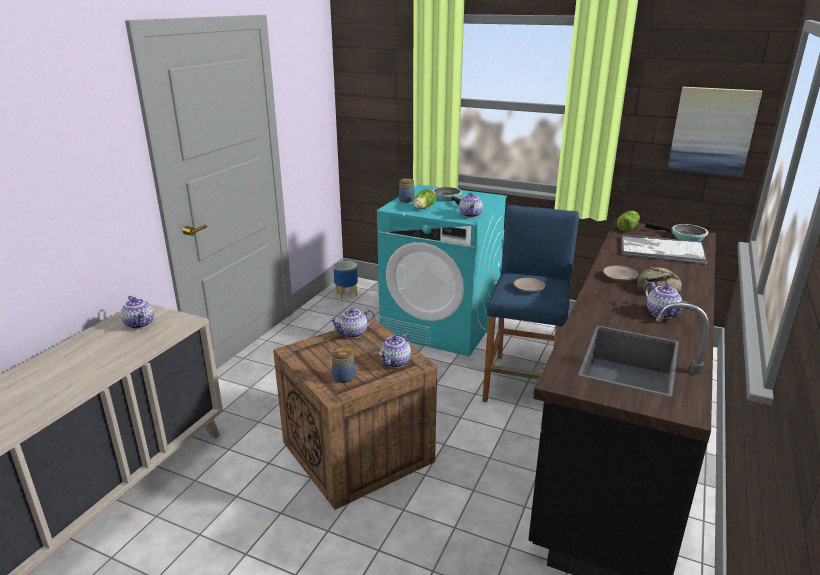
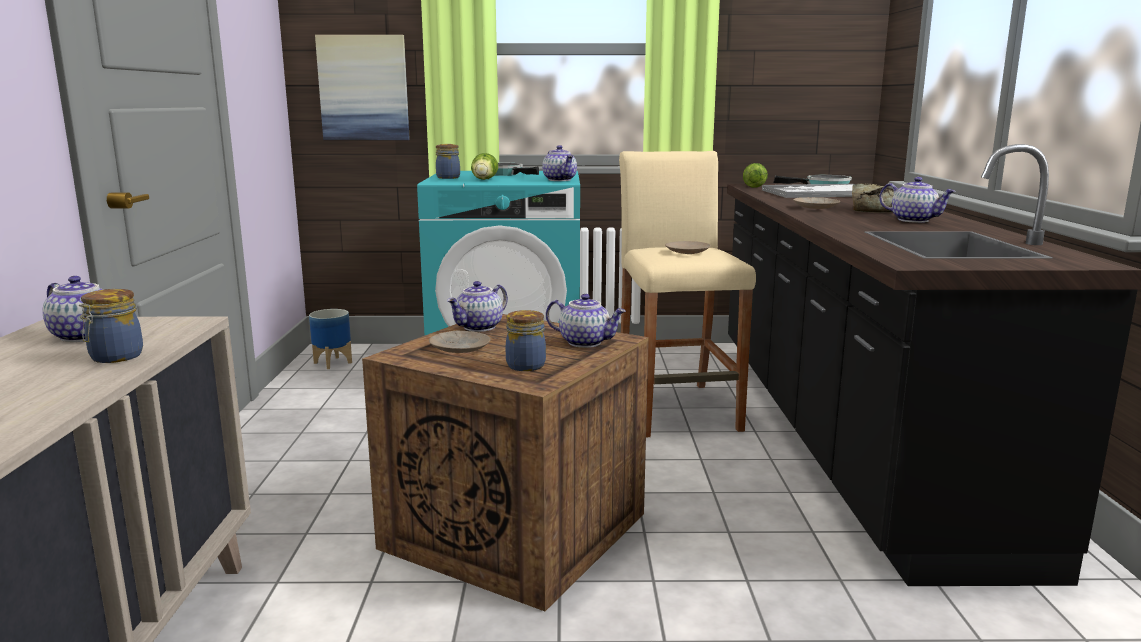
camera: 25 degrees left, 10 degrees down
teapot [379,333,411,368] -> teapot turned 75 degrees counterclockwise [546,294,626,348]
blue stool [482,205,579,402] -> beige stool [619,151,756,437]
picture [667,87,762,177] -> picture moved to [315,35,410,140]
none -> jar [79,289,143,363]
none -> beige plate [429,331,491,353]

